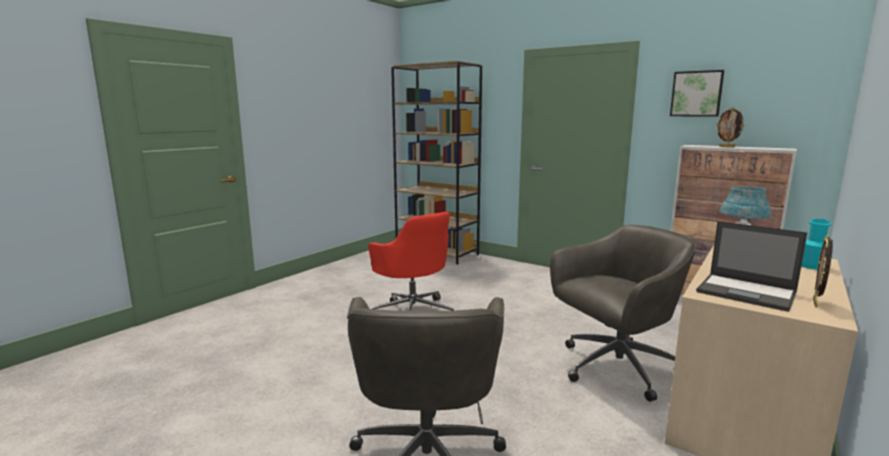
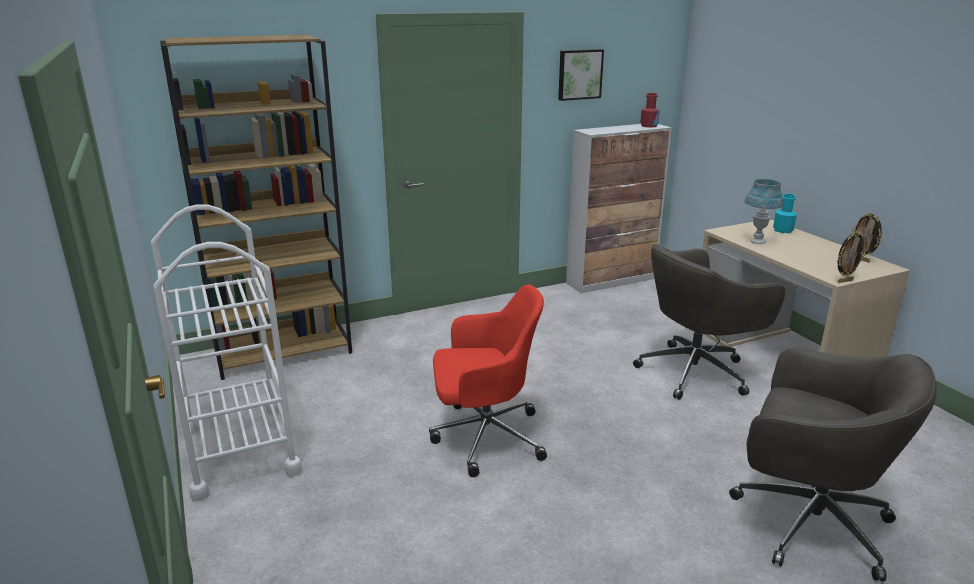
camera: 60 degrees left, 10 degrees up
grey office chair [550,225,697,402] -> grey office chair turned 120 degrees counterclockwise [633,244,785,400]
laptop [696,221,808,312] -> none
picture frame [715,107,745,147] -> picture frame moved to [837,231,866,283]
none -> white cart [151,204,302,502]
none -> red bottle [640,93,660,128]

